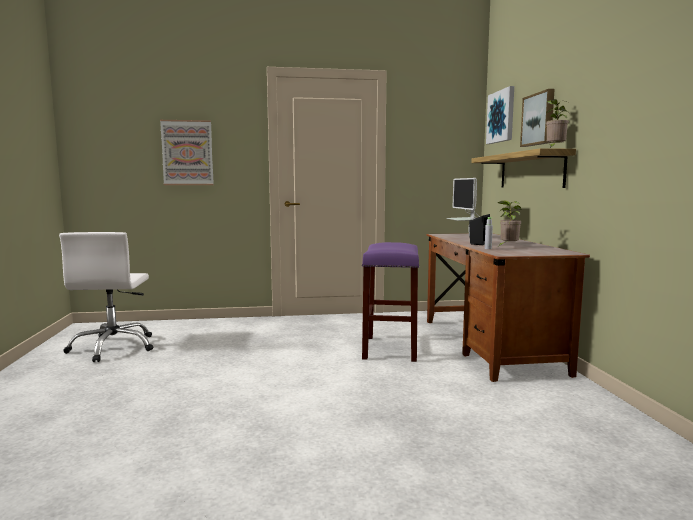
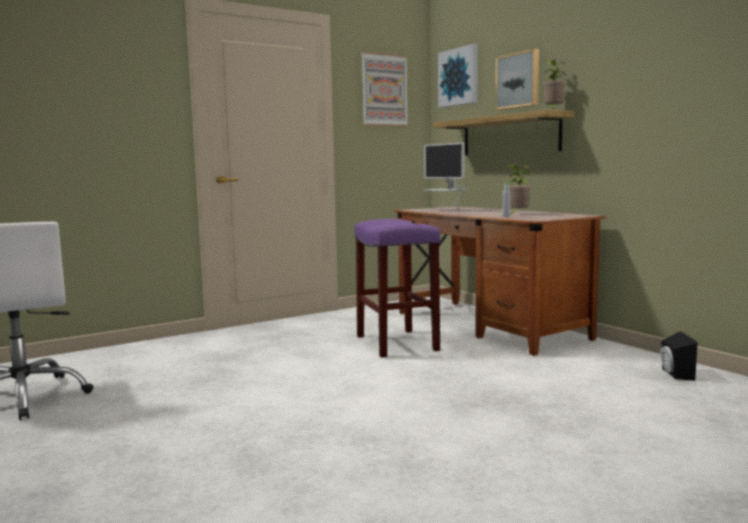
camera: 25 degrees left, 0 degrees up
picture [160,120,214,185] -> picture moved to [361,51,408,126]
black speaker [468,214,490,245] -> black speaker moved to [660,331,697,381]

